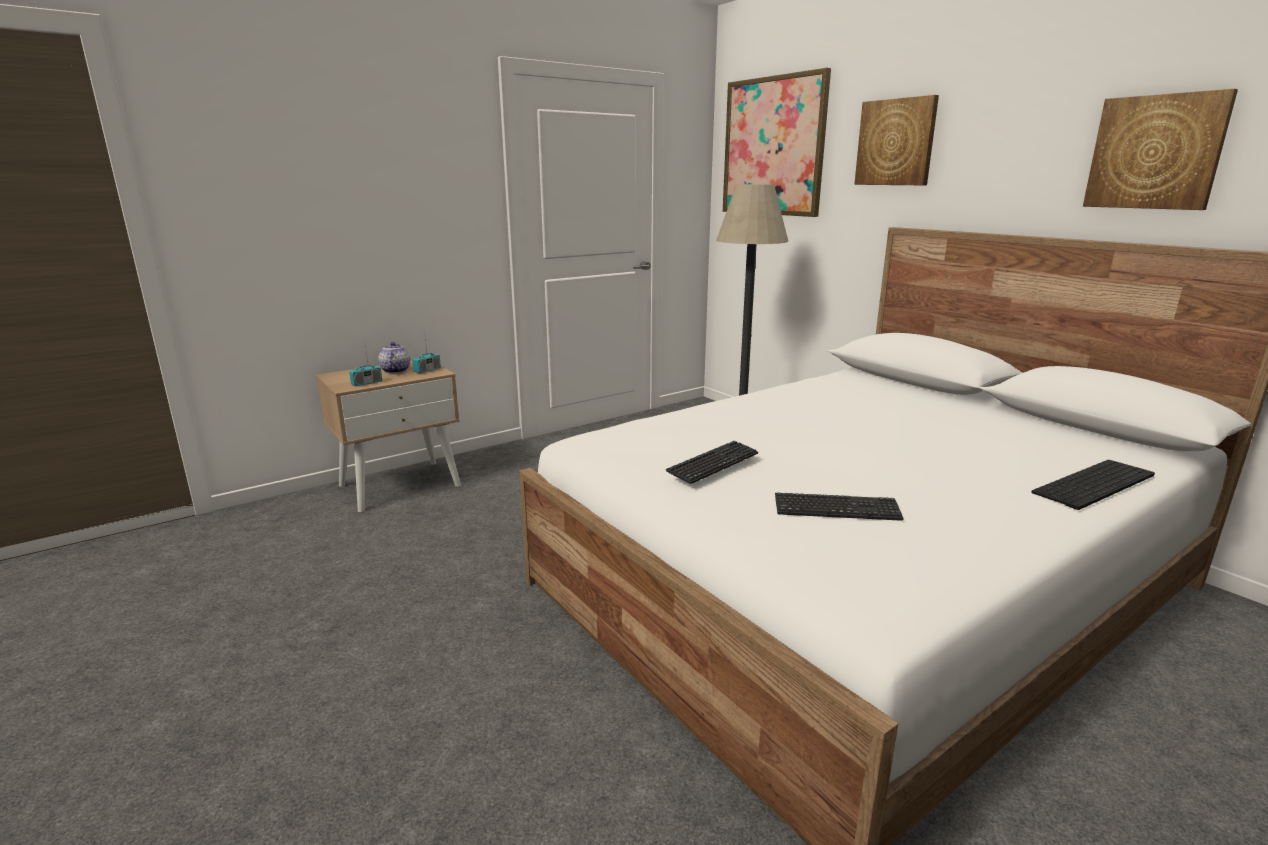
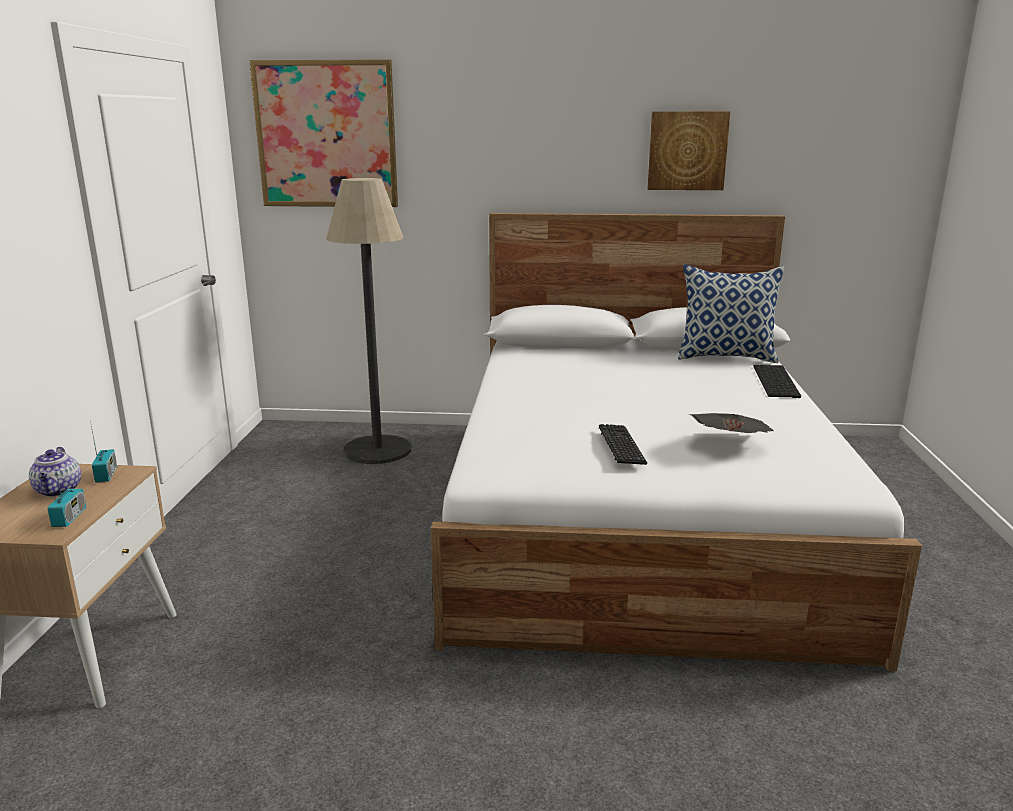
camera: 50 degrees left, 0 degrees up
teapot [378,342,410,373] -> teapot turned 135 degrees counterclockwise [29,447,81,497]
keyboard [775,493,904,521] -> newspaper [689,413,774,433]
picture [854,95,939,185] -> none
none -> pillow [678,264,784,363]

